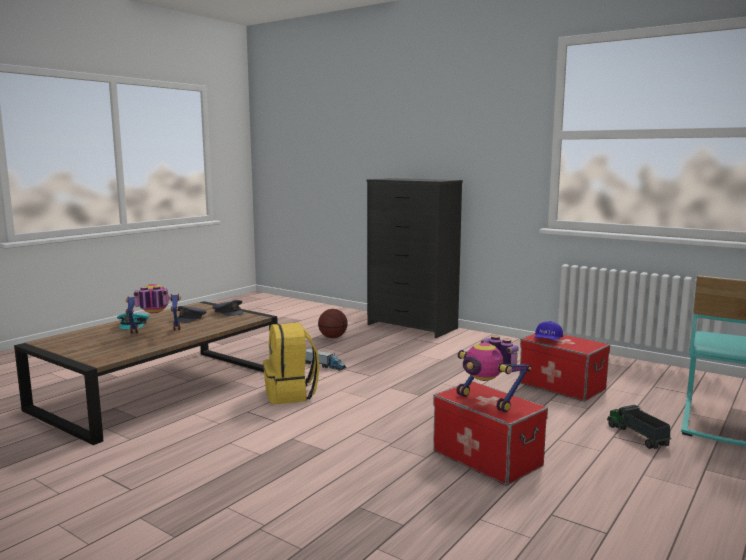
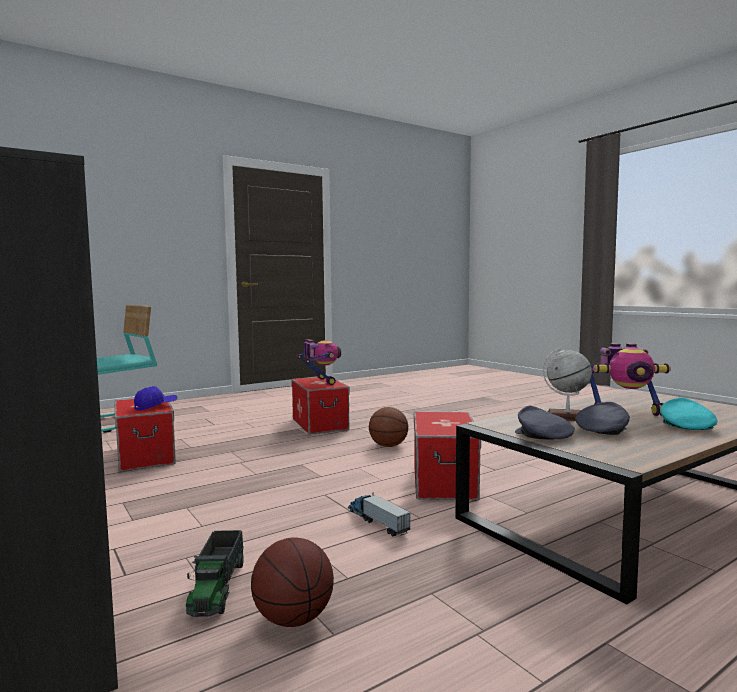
camera: 160 degrees left, 5 degrees down
yellow backpack [263,323,320,404] -> storage box [414,412,481,500]
toy truck [607,405,671,449] -> toy truck moved to [186,530,244,617]
none -> basketball [369,407,408,447]
none -> globe [543,348,592,421]

